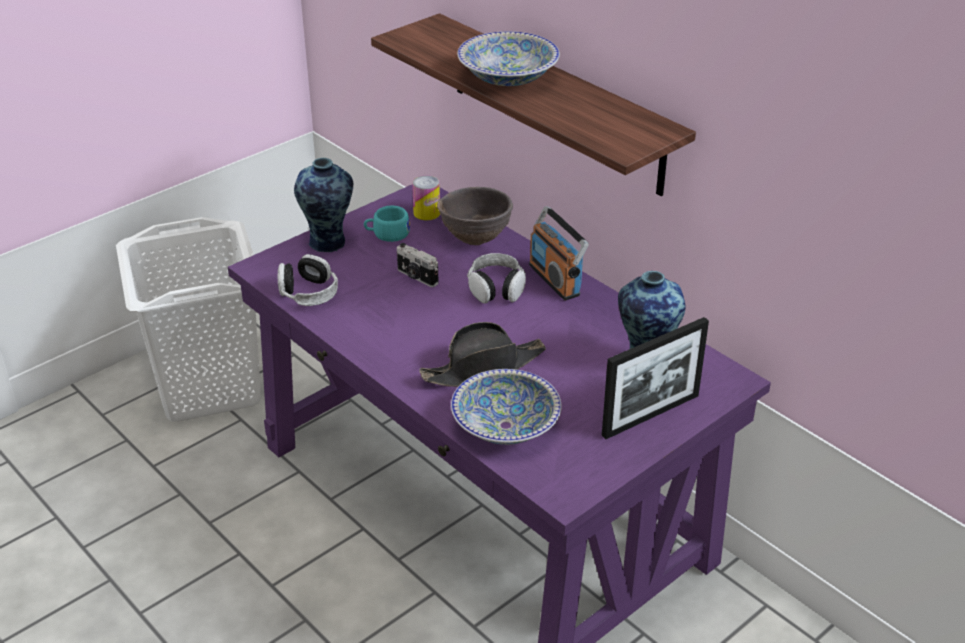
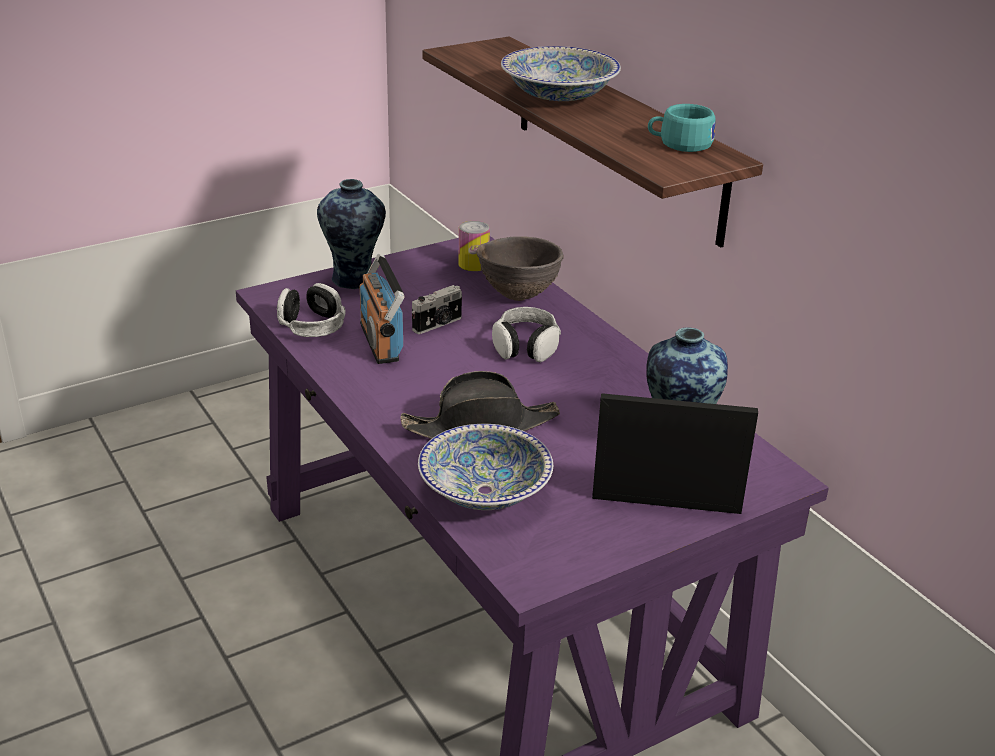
camera: 10 degrees right, 5 degrees down
white laundry basket [116,217,261,422] -> none
turquoise cup [364,206,410,242] -> turquoise cup moved to [648,104,715,152]
camera [397,243,439,287] -> camera turned 90 degrees counterclockwise [412,285,462,334]
radio [529,206,589,300] -> radio moved to [360,254,405,364]
picture frame [602,317,709,439] -> picture frame turned 150 degrees counterclockwise [592,393,758,514]

